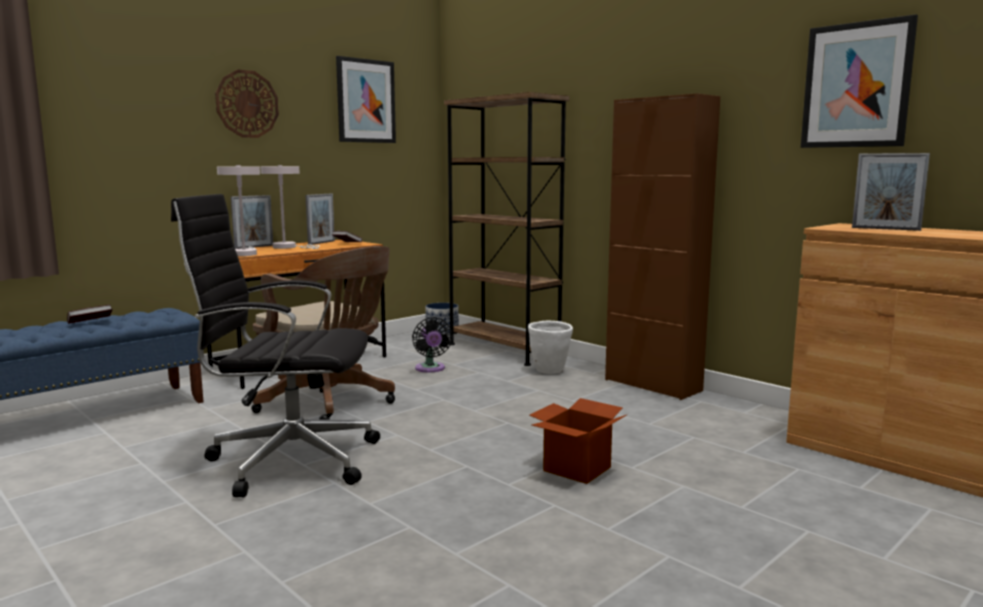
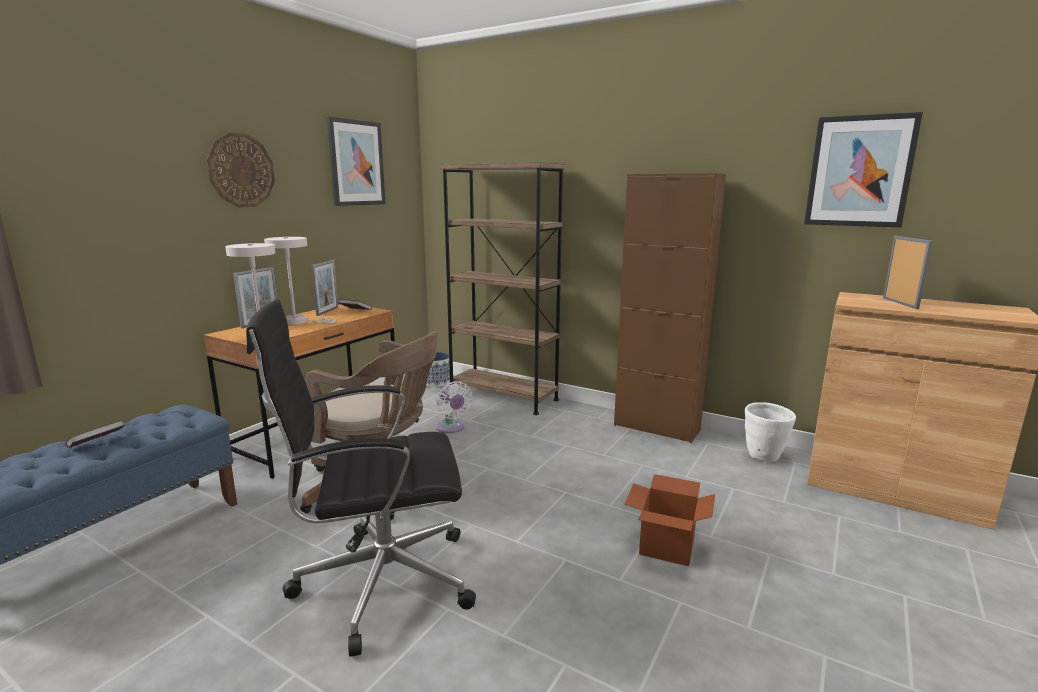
camera: 15 degrees left, 5 degrees up
black fan [412,317,453,372] -> white fan [436,381,473,433]
white planter [528,320,573,374] -> white planter moved to [745,402,796,462]
picture frame [852,153,930,231] -> picture frame turned 105 degrees counterclockwise [883,236,933,309]

